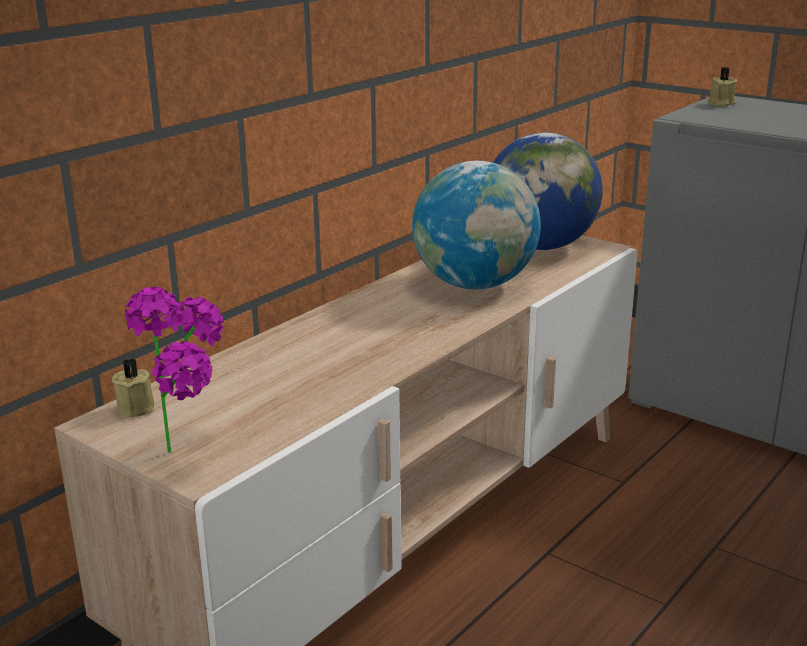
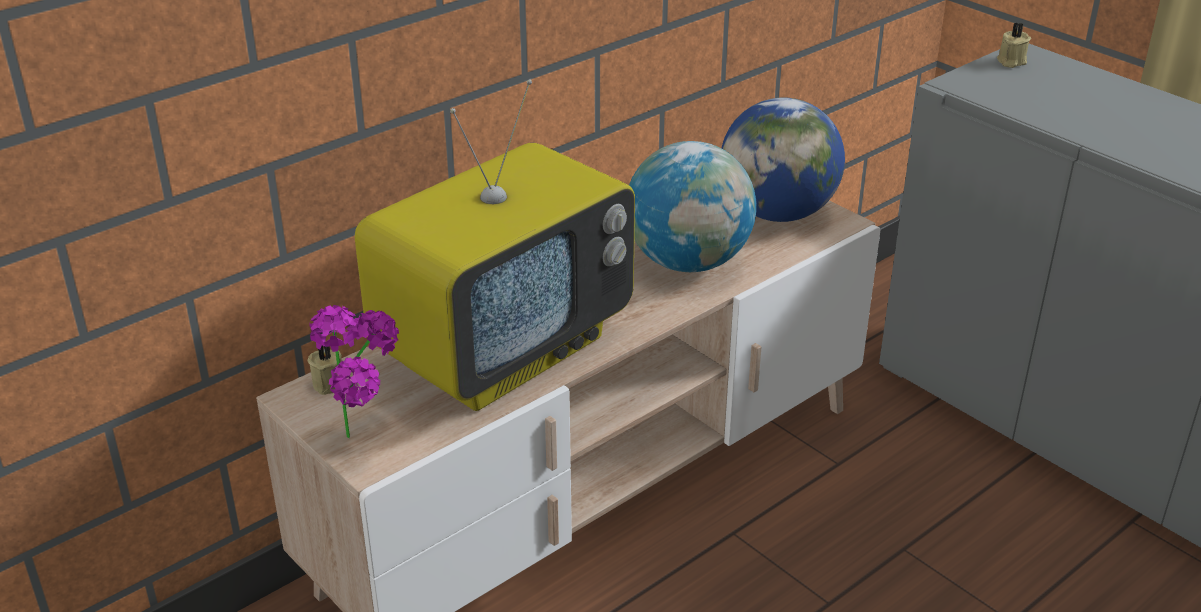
camera: 10 degrees right, 10 degrees up
none -> television [355,79,635,411]

